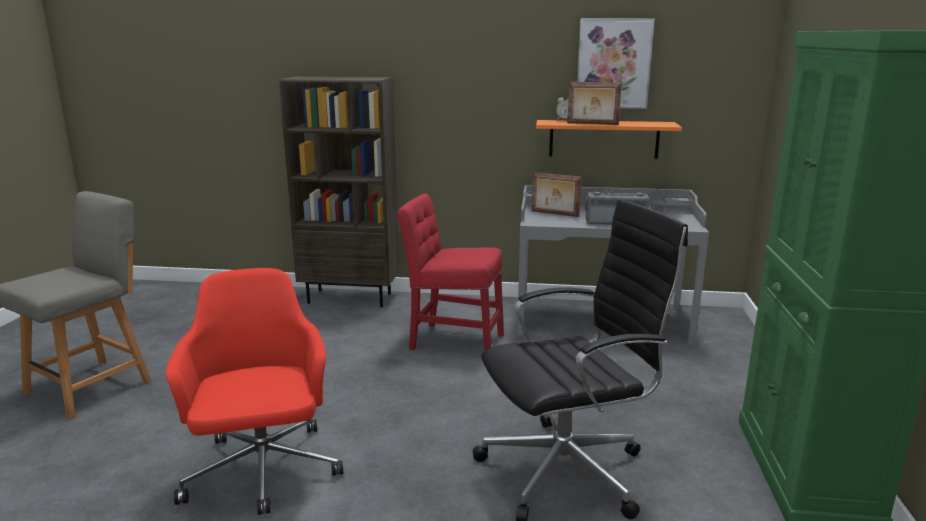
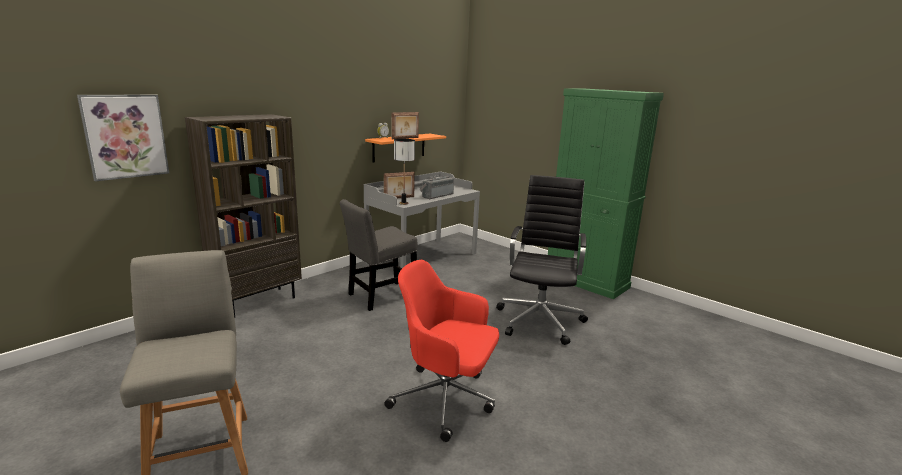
camera: 55 degrees left, 0 degrees up
red chair [397,193,504,351] -> grey chair [340,199,417,311]
picture [577,18,655,109] -> picture moved to [77,94,169,181]
none -> table lamp [394,139,415,205]

